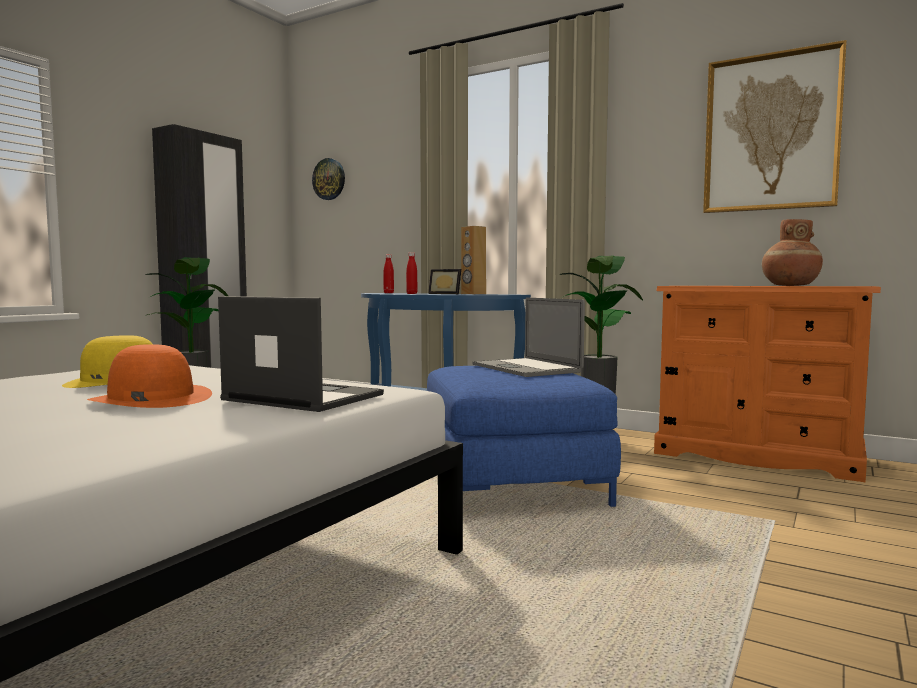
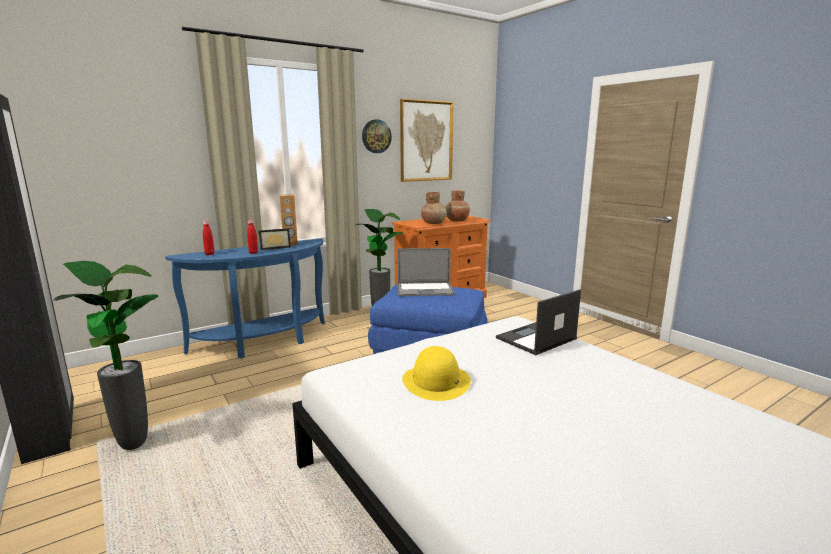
camera: 65 degrees left, 10 degrees up
orange hat [87,344,212,408] -> none
wall clock [312,158,345,200] -> wall clock moved to [362,119,392,153]
none -> brown vase [421,192,447,224]

